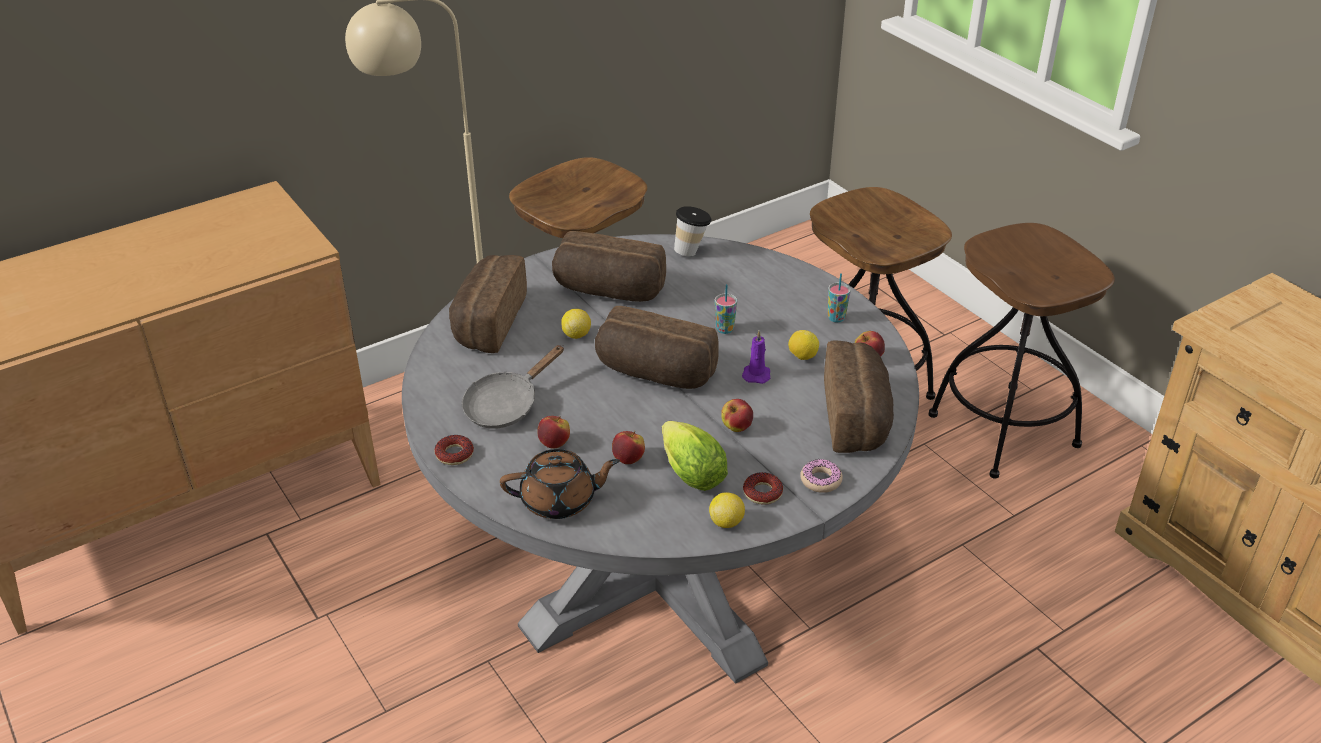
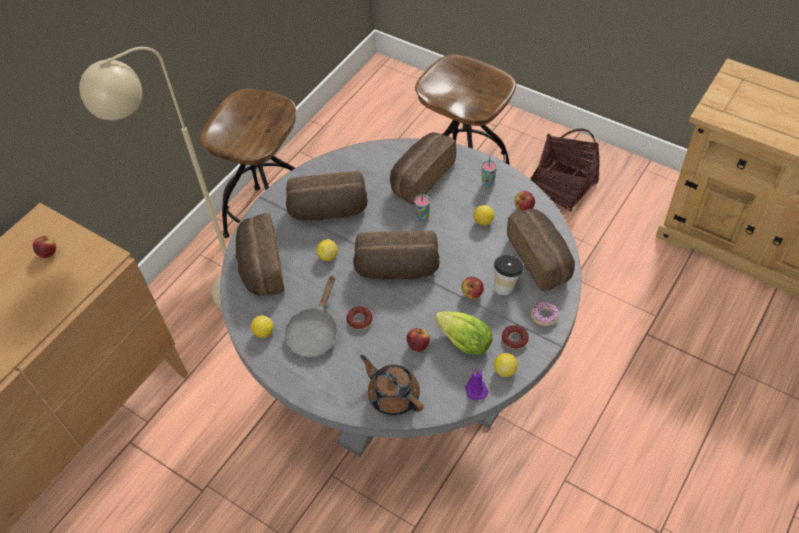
camera: 20 degrees left, 15 degrees up
donut [435,435,474,465] -> donut moved to [347,306,373,330]
brown teapot [500,449,620,519] -> brown teapot turned 105 degrees counterclockwise [360,355,423,416]
apple [537,416,570,448] -> apple moved to [33,236,56,258]
cup [674,206,712,256] -> cup moved to [494,255,524,295]
purple candle [742,330,770,384] -> purple candle moved to [465,368,488,401]
brown stool [929,223,1115,479] -> basket [530,129,600,212]
none -> lemon [251,315,274,338]
none -> bread [390,132,456,205]

